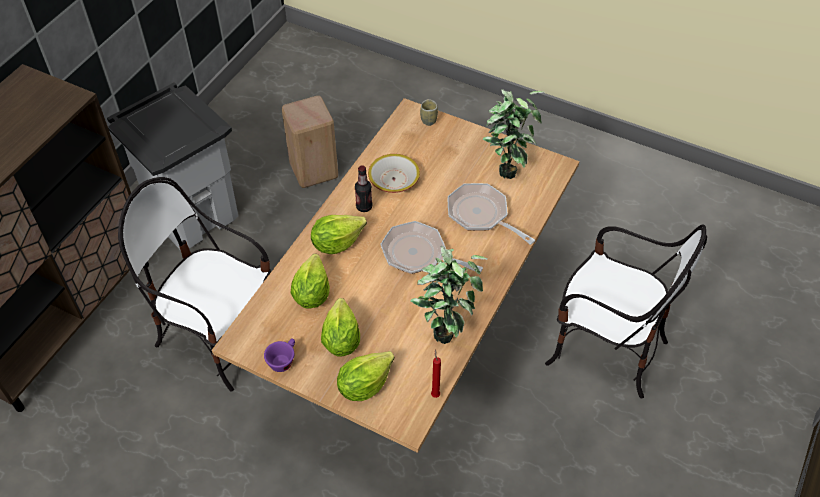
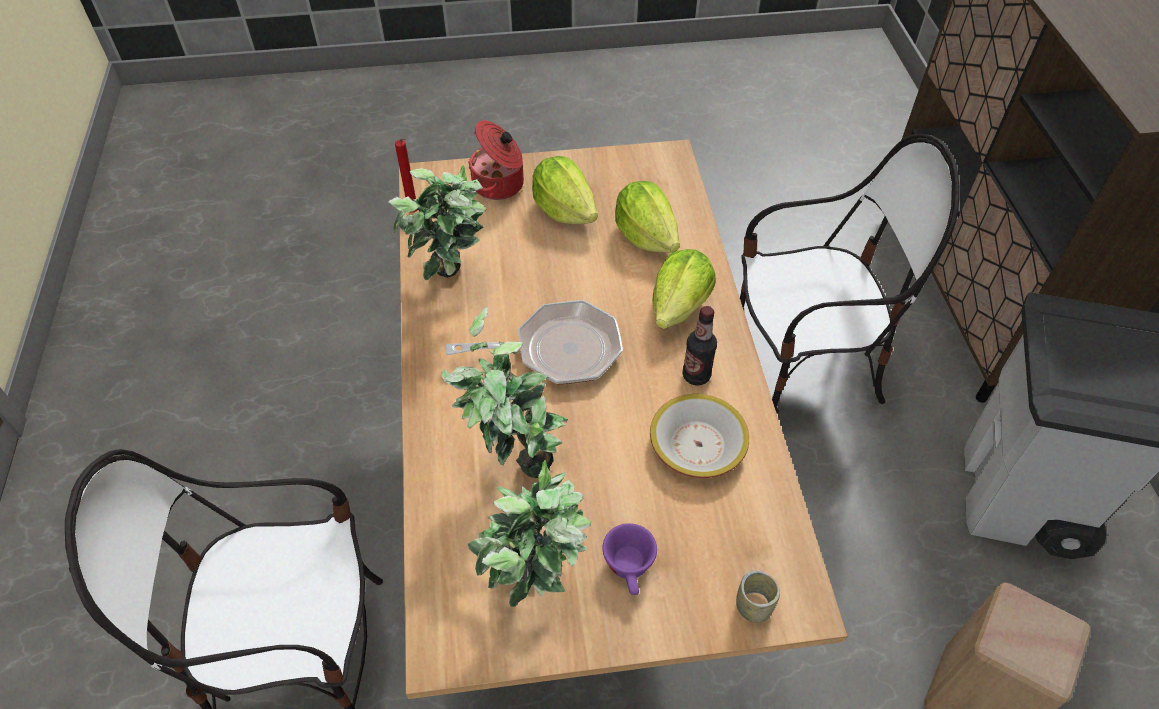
camera: 145 degrees right, 0 degrees up
purple cup [264,338,295,372] -> purple cup moved to [602,523,657,595]
lettuce [337,351,395,401] -> cooking pot [468,120,524,200]
frying pan [448,183,535,245] -> potted plant [441,307,568,478]

